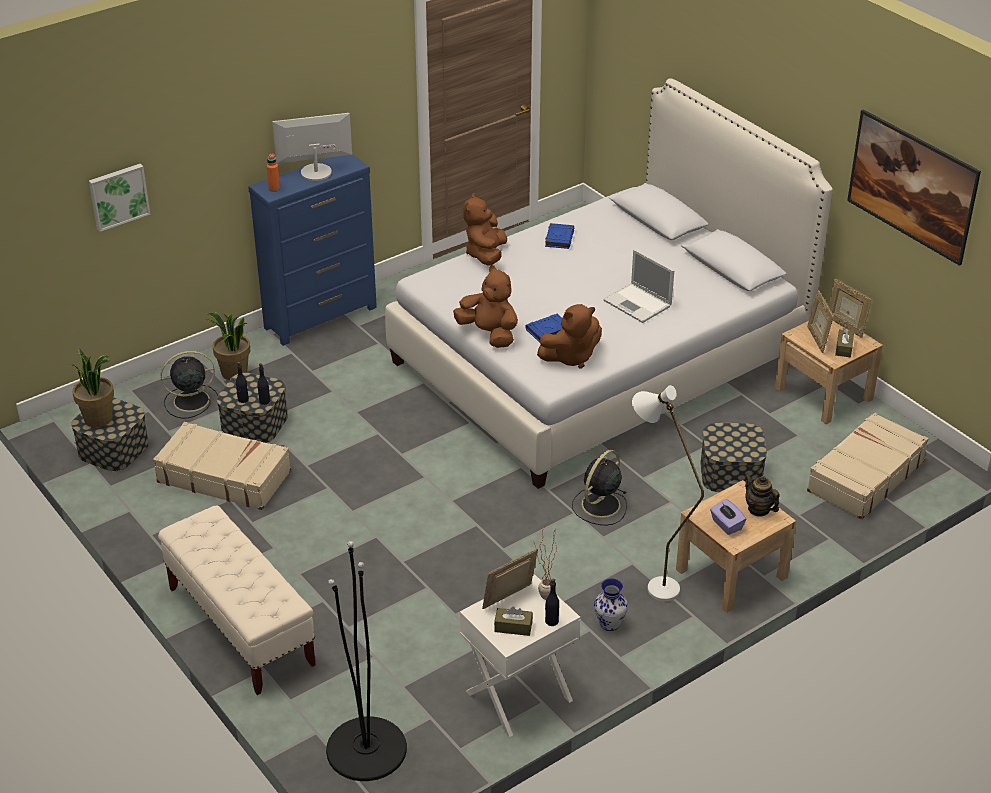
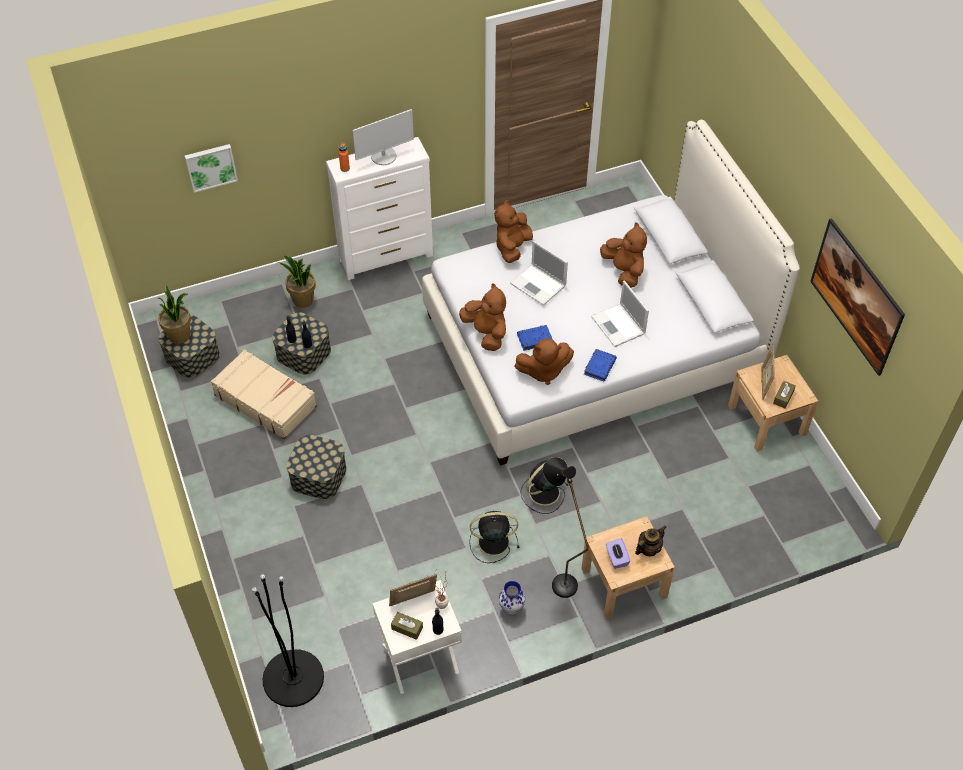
camera: 15 degrees right, 15 degrees up
beige bench [158,505,316,695] -> none
black fan [161,351,218,418] -> black fan moved to [469,511,519,563]
blue dresser [248,154,377,346] -> white dresser [326,137,433,280]
monitor [272,113,352,181] -> monitor turned 150 degrees clockwise [352,109,414,165]
blue book [545,223,574,249] -> blue book moved to [584,349,617,381]
white floor lamp [632,385,704,601] -> black floor lamp [543,457,589,598]
storage box [700,423,767,492] -> storage box moved to [286,435,347,499]
teapot [745,473,780,517] -> teapot turned 75 degrees clockwise [635,525,666,556]
beige suitcase [807,412,929,519] -> none
picture frame [828,279,871,337] -> none
none -> laptop [510,241,568,306]
none -> brown plush toy [600,222,647,288]

